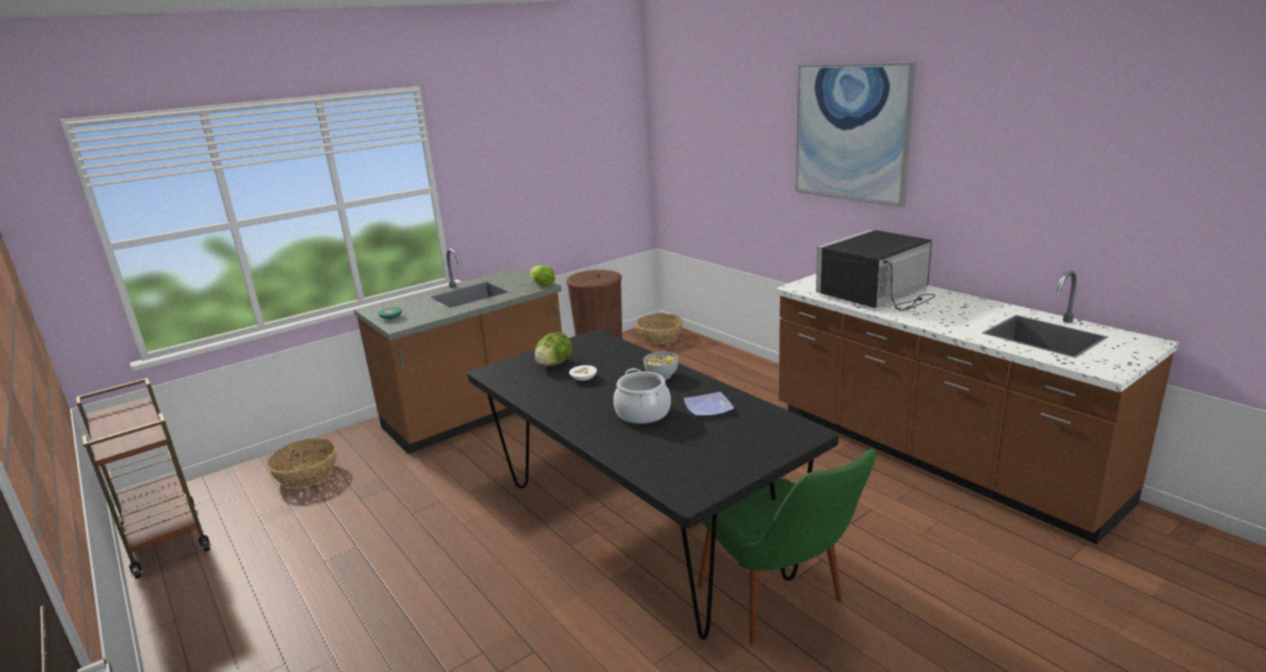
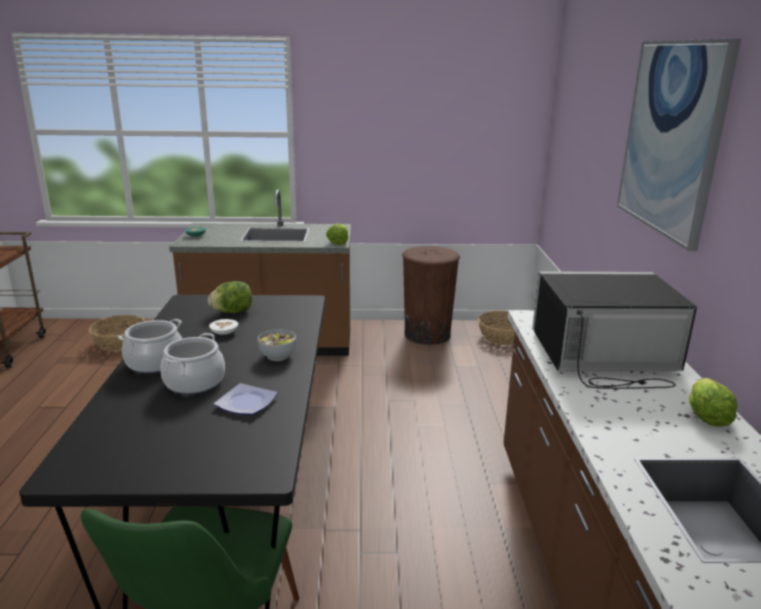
camera: 35 degrees right, 0 degrees up
none -> cooking pot [118,319,182,373]
none -> lettuce [689,378,738,427]

